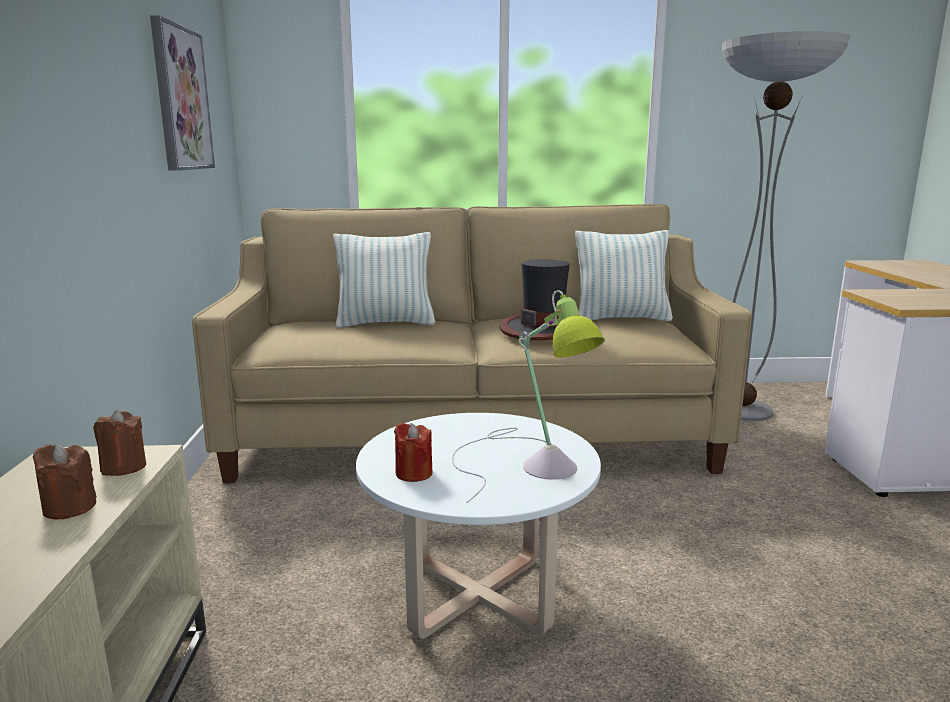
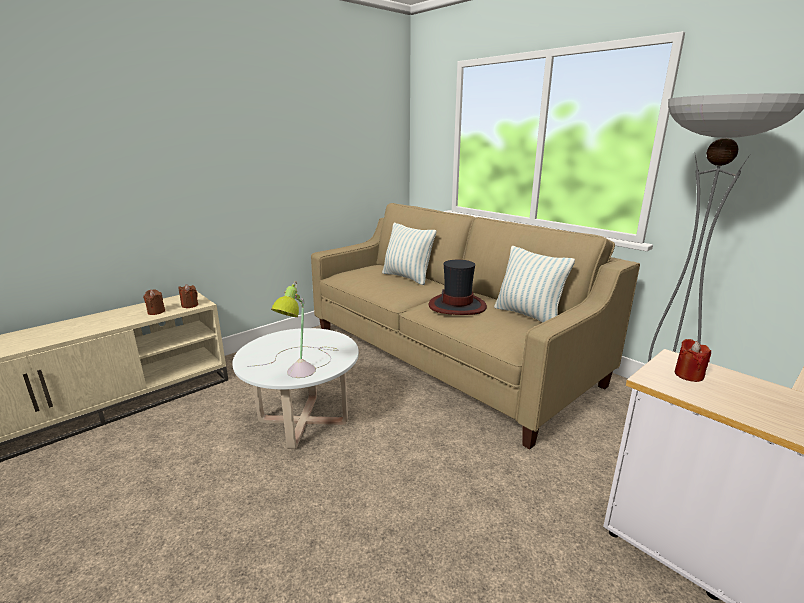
camera: 50 degrees right, 5 degrees up
picture [150,15,215,170] -> none
red candle [394,423,433,482] -> red candle moved to [675,339,711,382]

